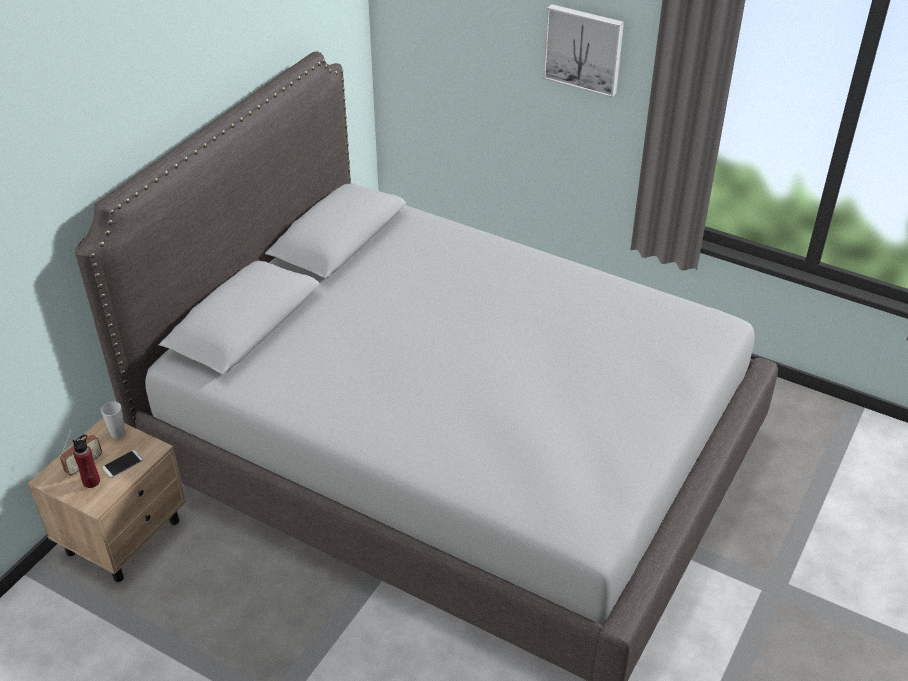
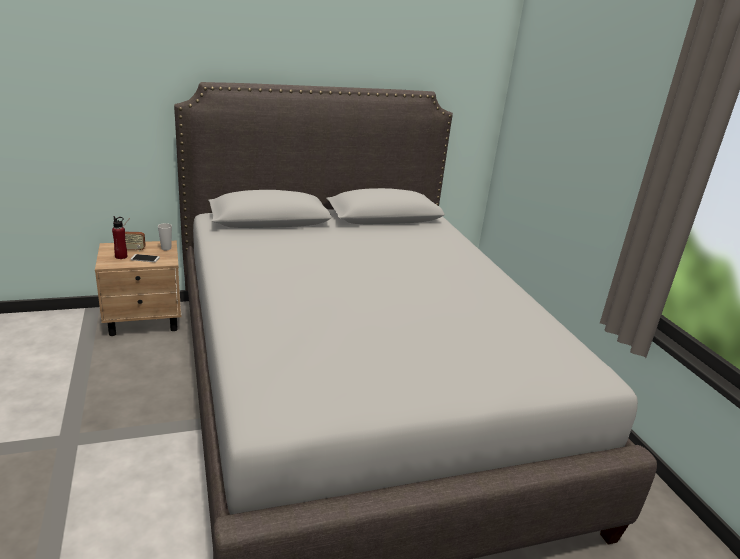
camera: 40 degrees right, 15 degrees down
picture [543,4,624,98] -> none

